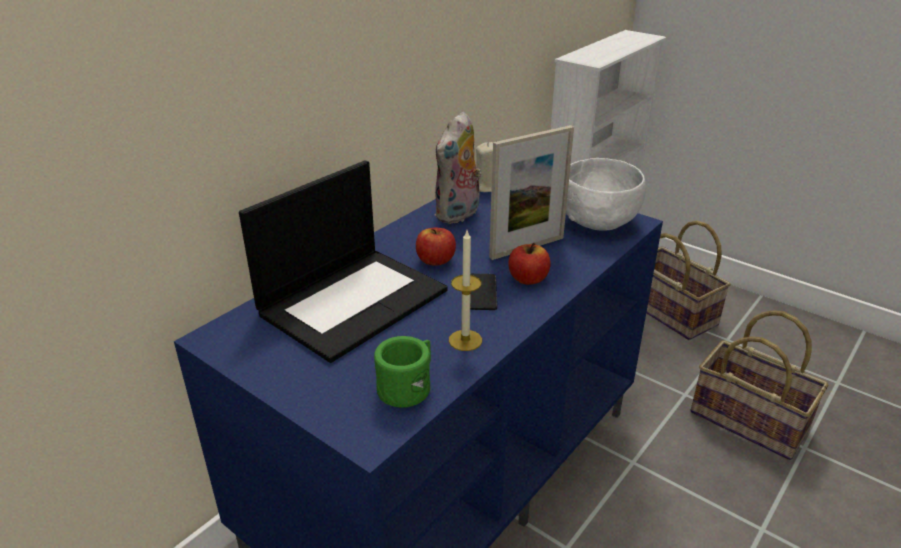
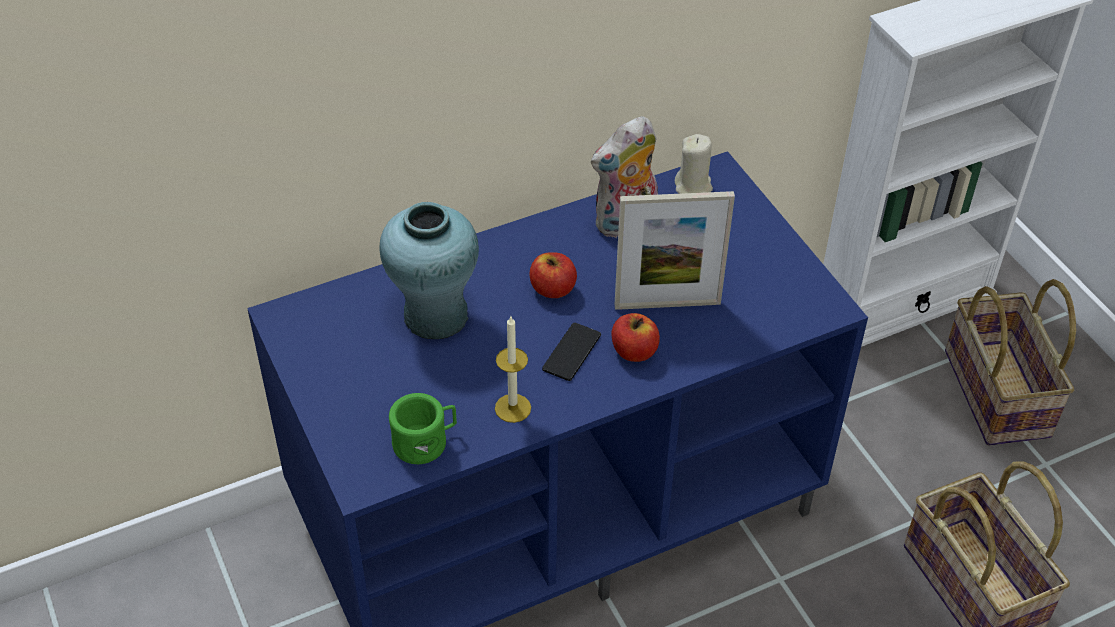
camera: 25 degrees right, 15 degrees up
laptop [239,160,447,363] -> turquoise vase [379,202,479,339]
white bowl [566,158,646,231] -> none

